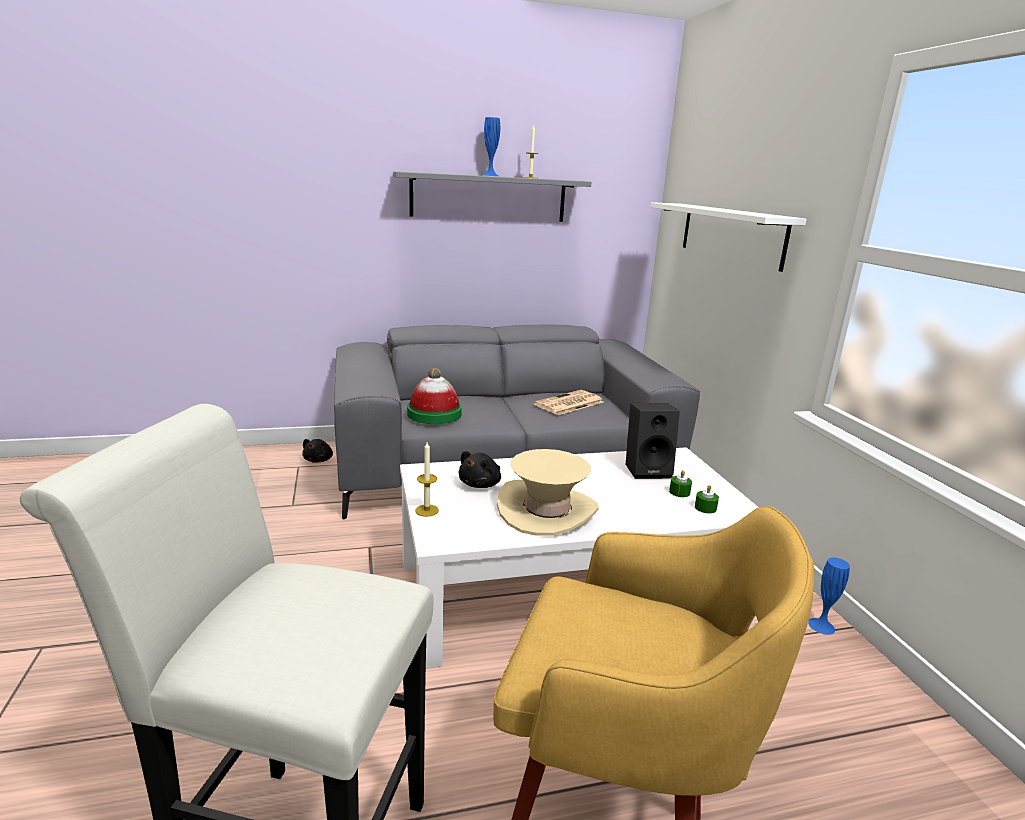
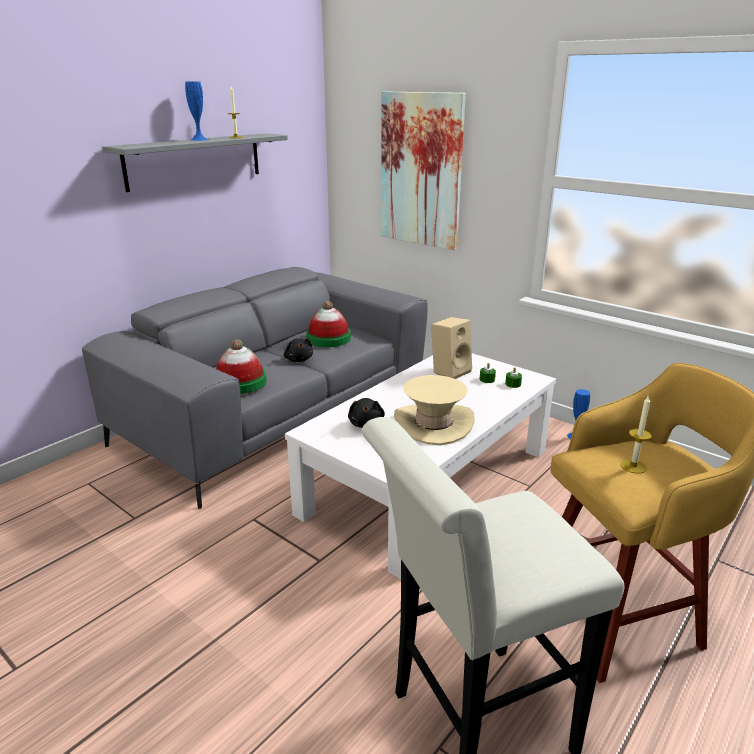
camera: 35 degrees left, 5 degrees up
black plush toy [302,439,333,463] -> black plush toy moved to [284,338,313,362]
candle [415,442,439,517] -> candle moved to [621,395,652,474]
newspaper [534,390,604,415] -> hat [306,301,351,347]
black speaker [626,403,680,479] -> beige speaker [431,317,472,379]
white shelf [650,202,807,272] -> picture [381,91,466,250]

